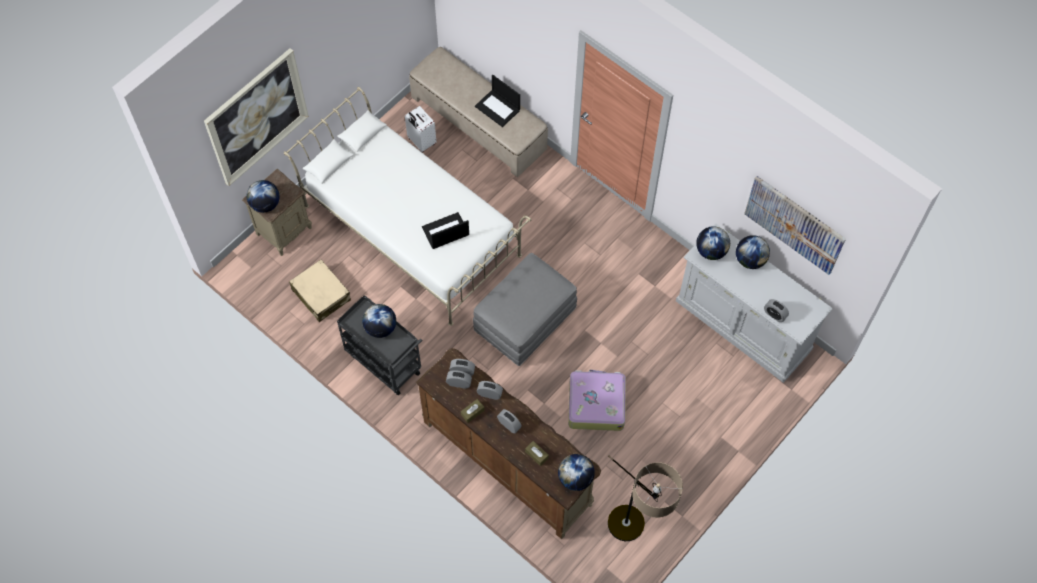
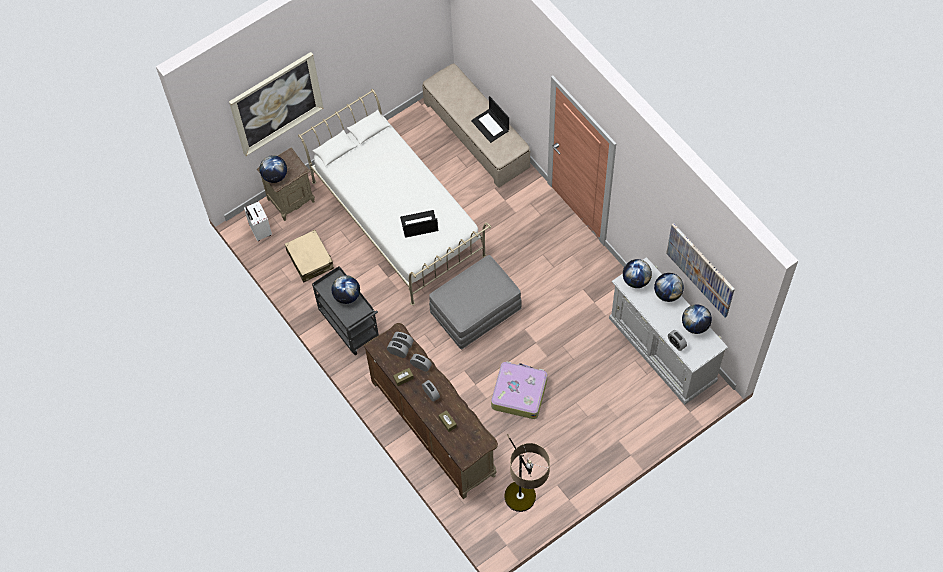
camera: 15 degrees right, 0 degrees up
white suitcase [405,106,437,152] -> white suitcase moved to [244,201,272,241]
globe [558,454,595,491] -> globe moved to [682,304,712,334]

